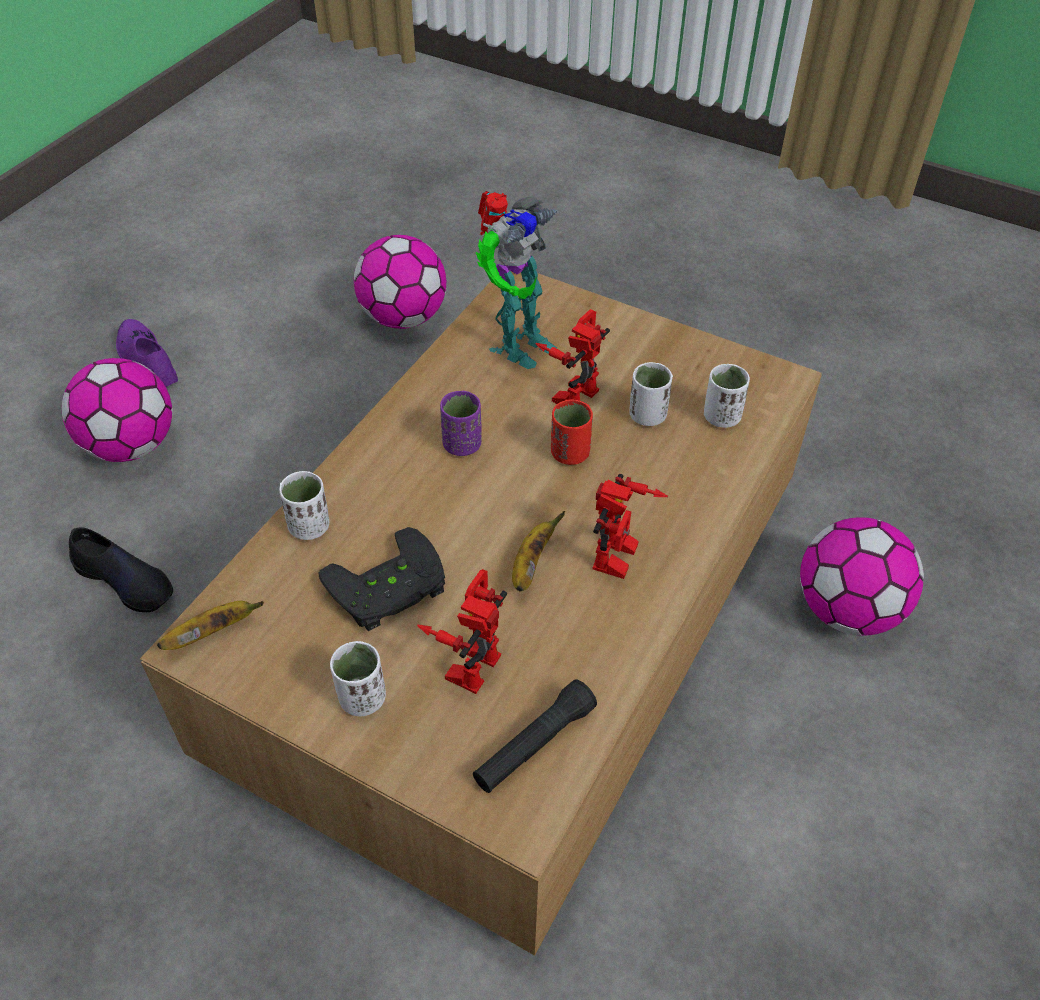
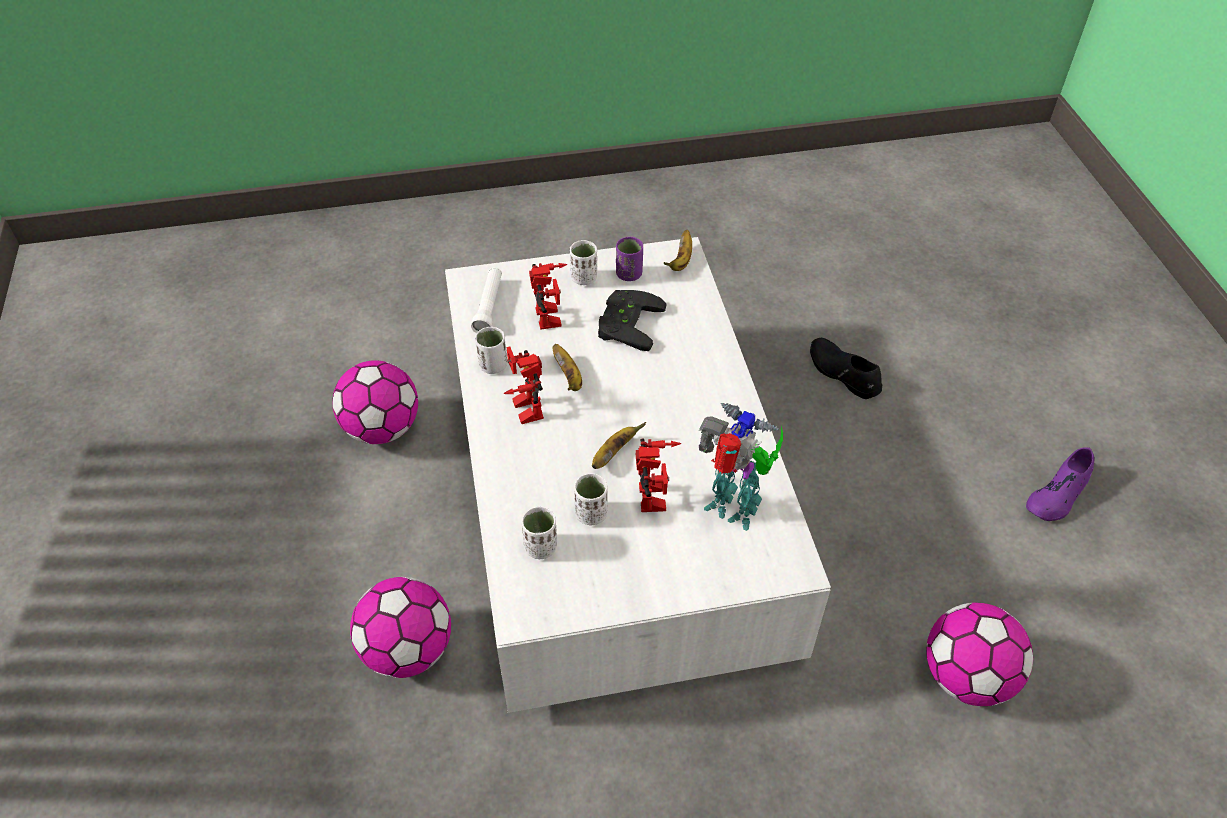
camera: 140 degrees right, 0 degrees up
football [62,358,172,462] -> football moved to [332,360,418,444]
black shoe [69,528,173,612] -> black shoe turned 60 degrees clockwise [810,338,882,399]
purple shoe [116,319,178,387] -> purple shoe turned 120 degrees clockwise [1026,447,1094,521]
brown coffee table [140,272,822,956] -> white coffee table [445,237,831,713]
white cup [279,471,329,540] -> white cup moved to [475,327,508,374]
purple cup [440,391,481,456] -> purple cup moved to [616,237,643,281]
black flashlight [473,679,597,793] -> white flashlight [471,267,502,333]
toy robot [476,191,557,369] -> toy robot turned 120 degrees clockwise [699,403,783,531]
red cup [551,399,593,465] -> banana [592,422,646,469]

